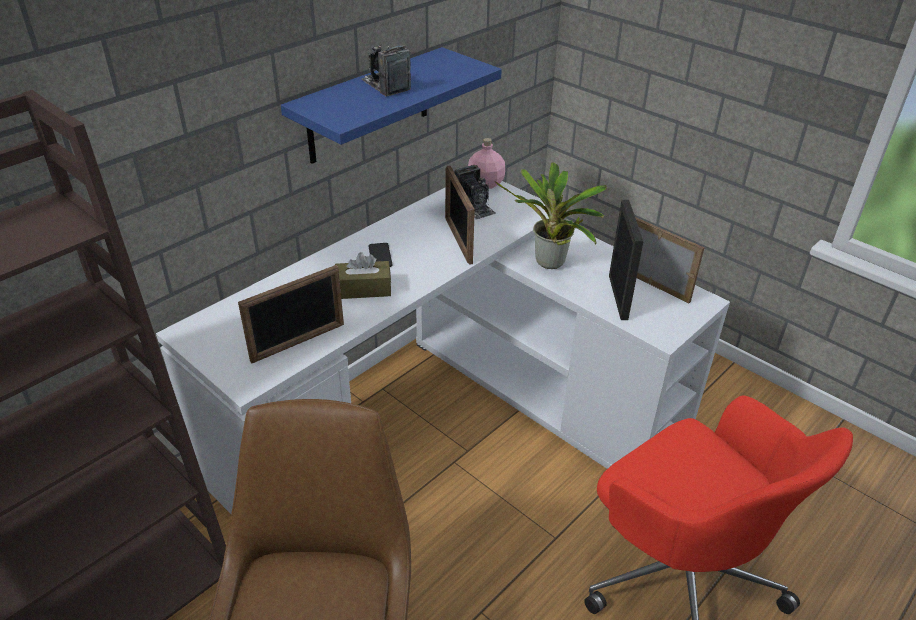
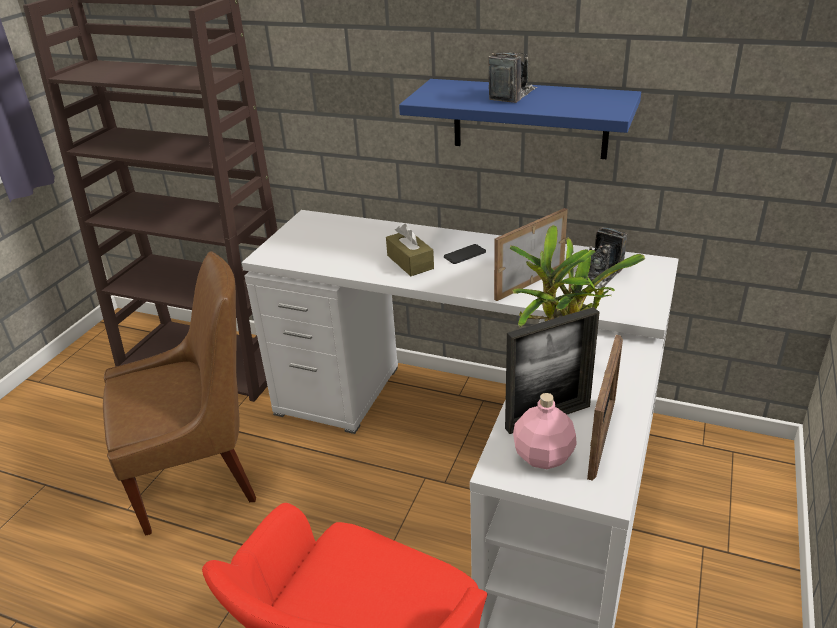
camera: 70 degrees right, 5 degrees down
picture frame [238,265,344,363] -> none
pink bottle [468,138,505,189] -> pink bottle moved to [513,393,577,469]

